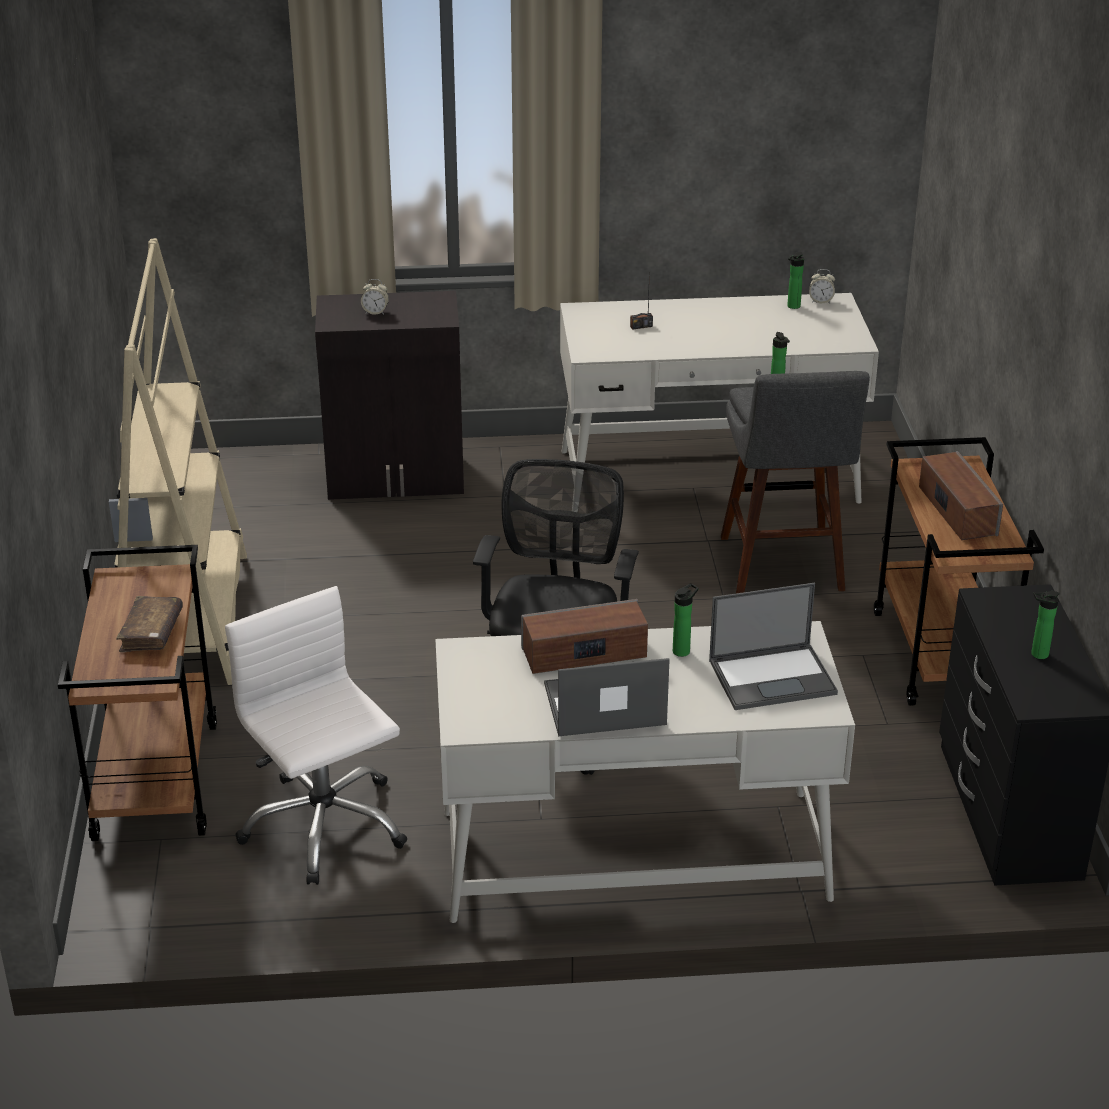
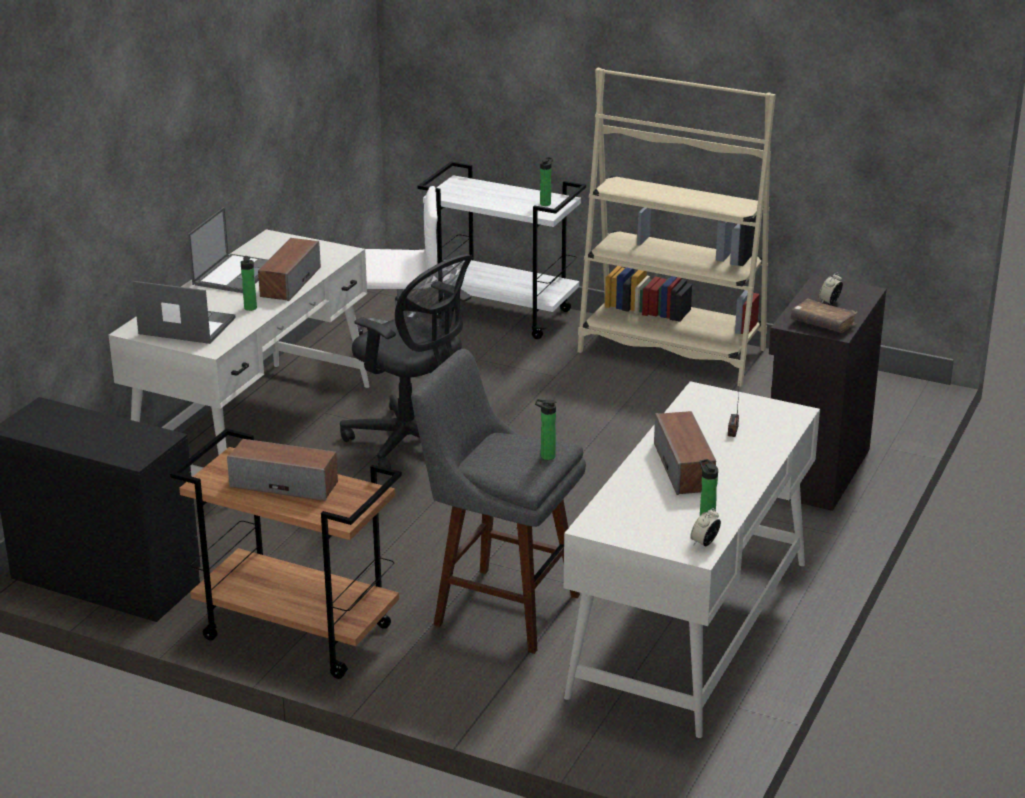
camera: 120 degrees right, 5 degrees down
brown cart [58,545,217,841] -> white cart [417,161,586,339]
brown book [116,596,183,652] -> brown book moved to [791,299,858,333]
laptop [709,583,838,710] -> laptop turned 90 degrees clockwise [133,281,235,344]
bottle [1031,591,1060,659] -> bottle moved to [540,157,553,206]
none -> speaker [654,411,716,495]

